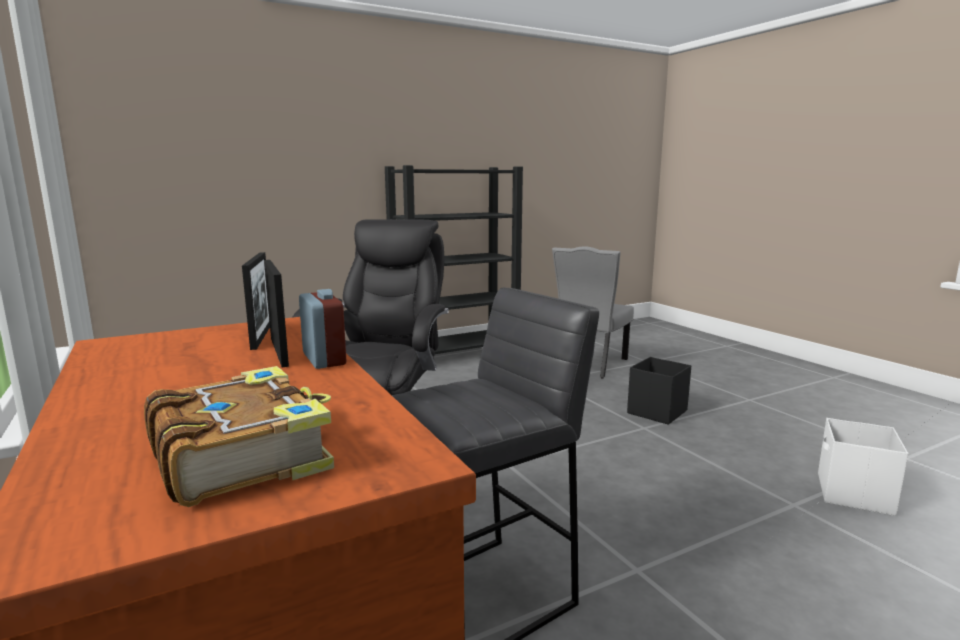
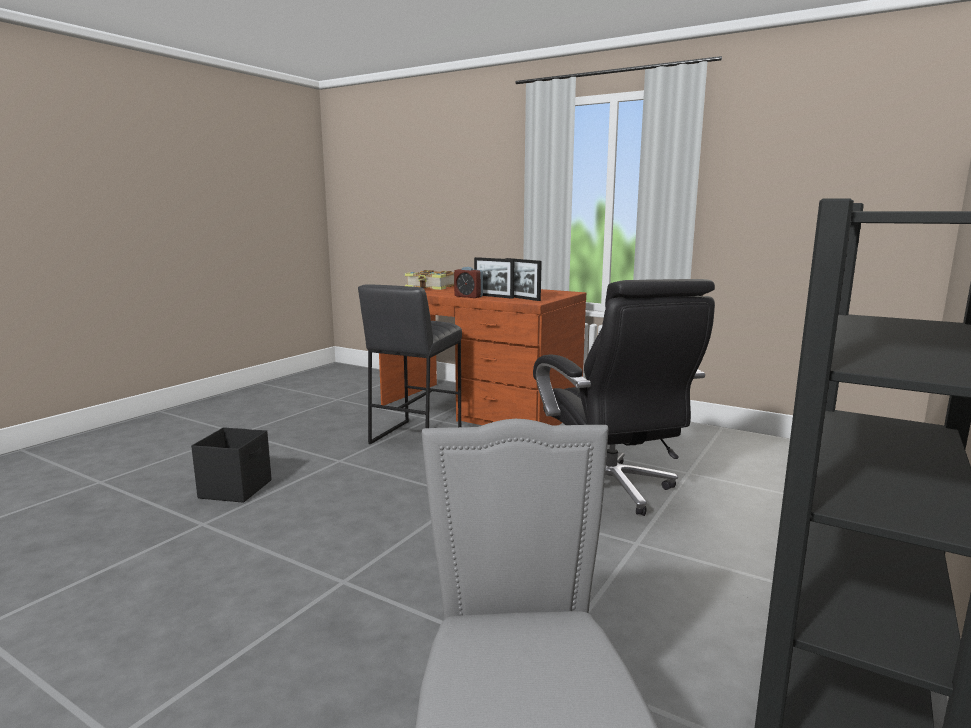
camera: 150 degrees right, 0 degrees up
black storage box [627,357,691,425] -> black storage box moved to [191,427,271,503]
white storage box [818,418,908,516] -> none

